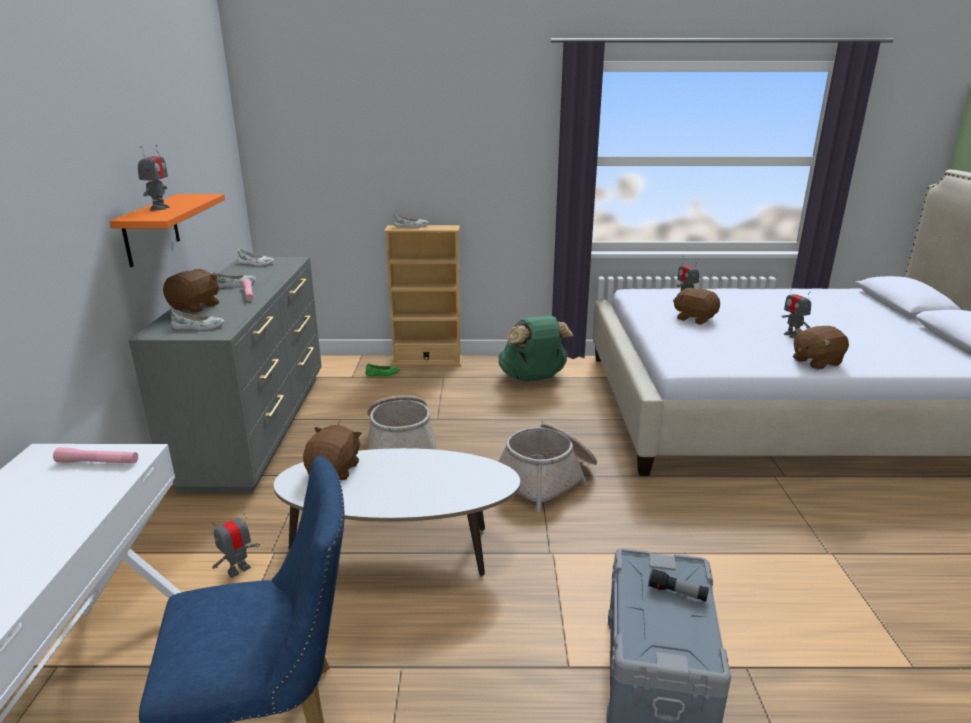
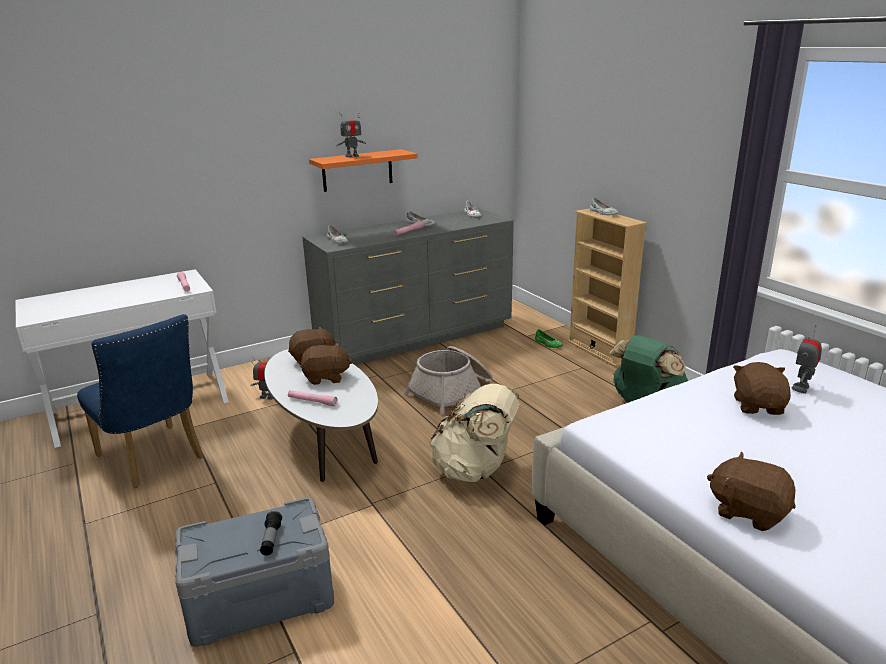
camera: 60 degrees right, 0 degrees up
brown plush toy [163,269,219,313] -> brown plush toy moved to [300,343,352,385]
basket [498,423,597,512] -> beige backpack [429,384,519,482]
toy robot [782,283,811,338] -> none
none -> pink flashlight [288,390,338,407]

